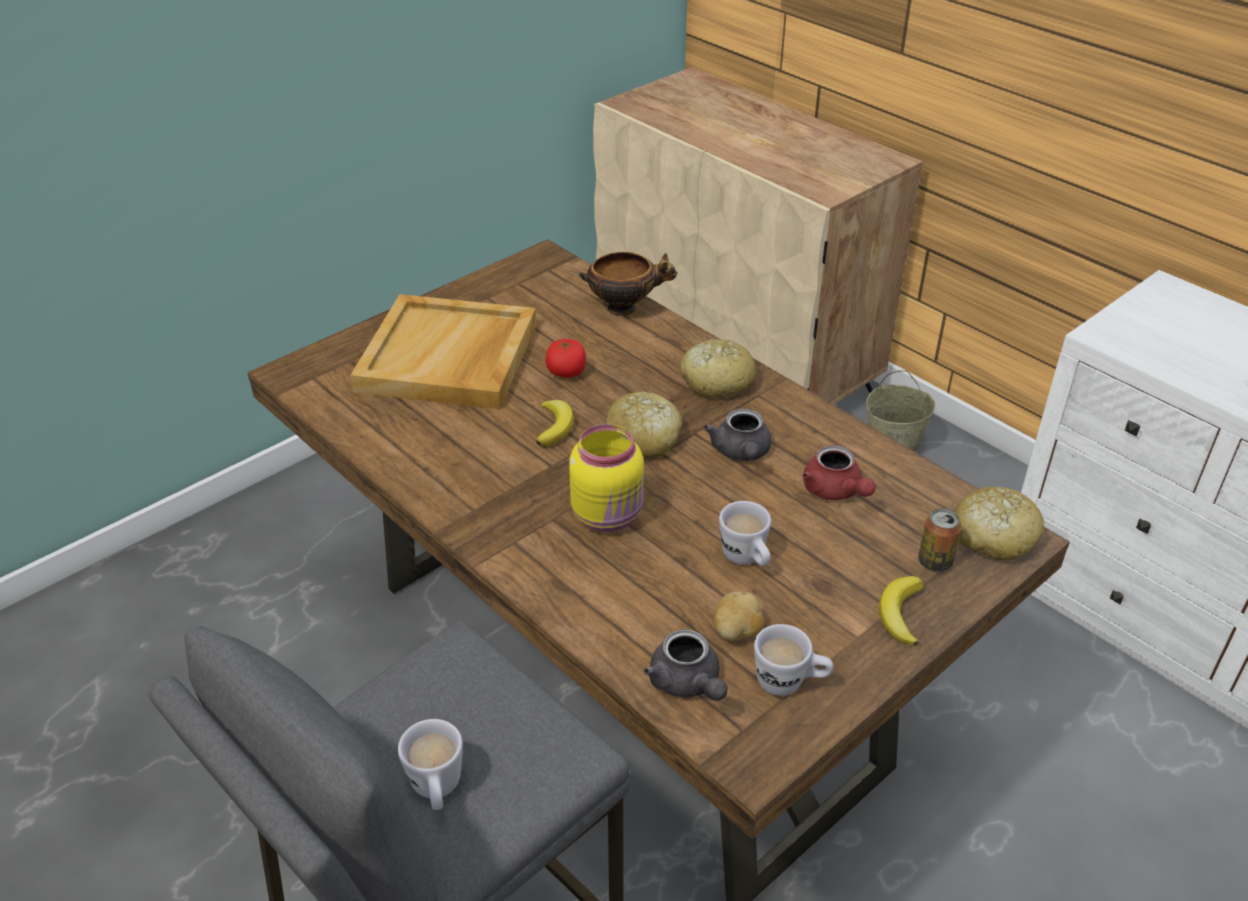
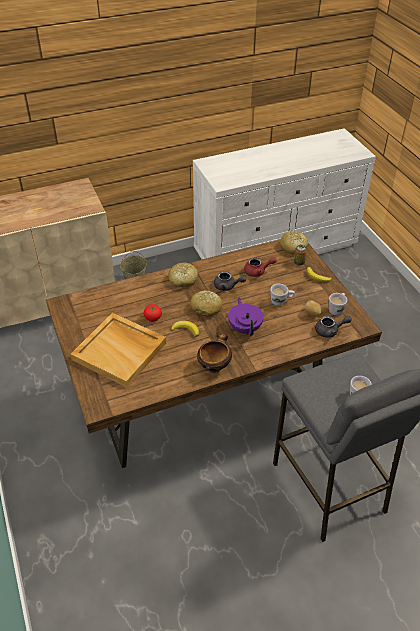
camera: 70 degrees left, 5 degrees up
yellow jar [569,424,644,532] -> purple teapot [228,298,263,336]
bowl [579,252,677,316] -> bowl moved to [197,332,232,373]

